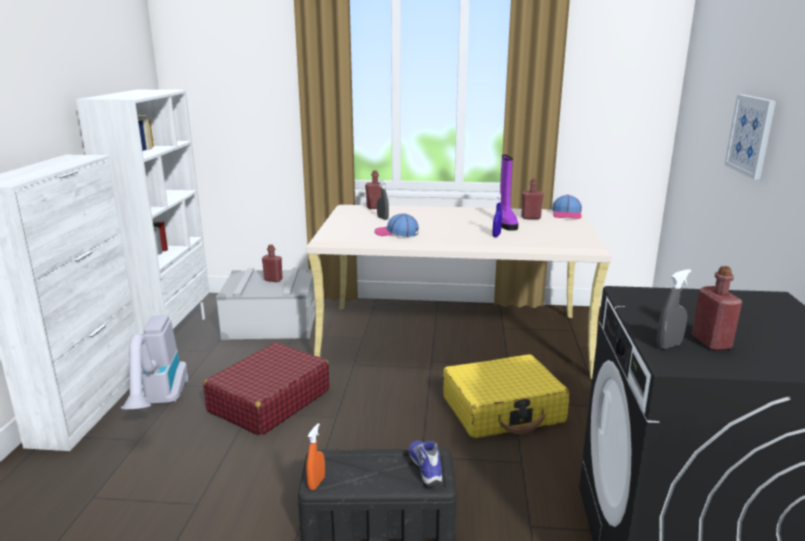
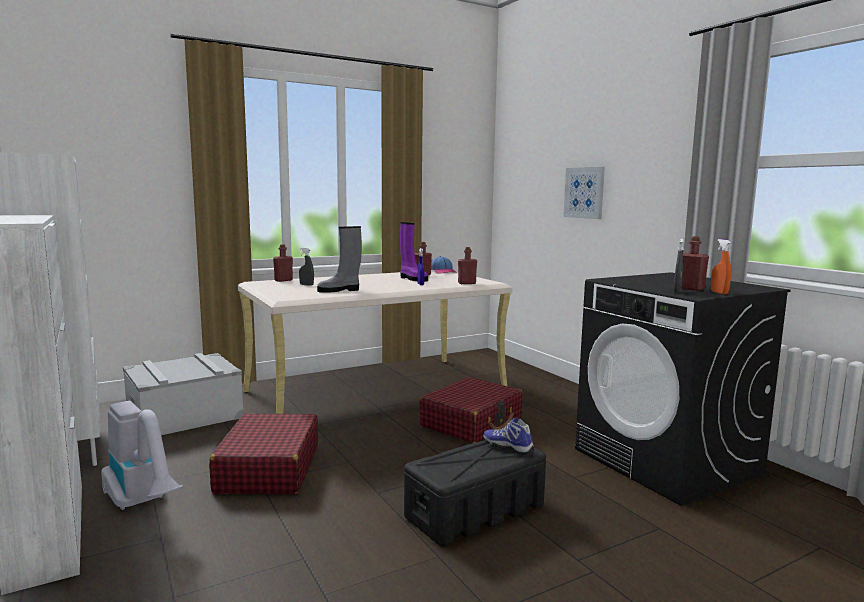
camera: 35 degrees left, 10 degrees down
red bottle [262,244,283,282] -> red bottle moved to [458,247,477,284]
orange spray bottle [306,423,325,490] -> orange spray bottle moved to [711,239,731,294]
cap [374,213,419,237] -> grey boot [317,226,362,293]
yellow suitcase [443,354,569,438] -> red suitcase [419,377,523,443]

